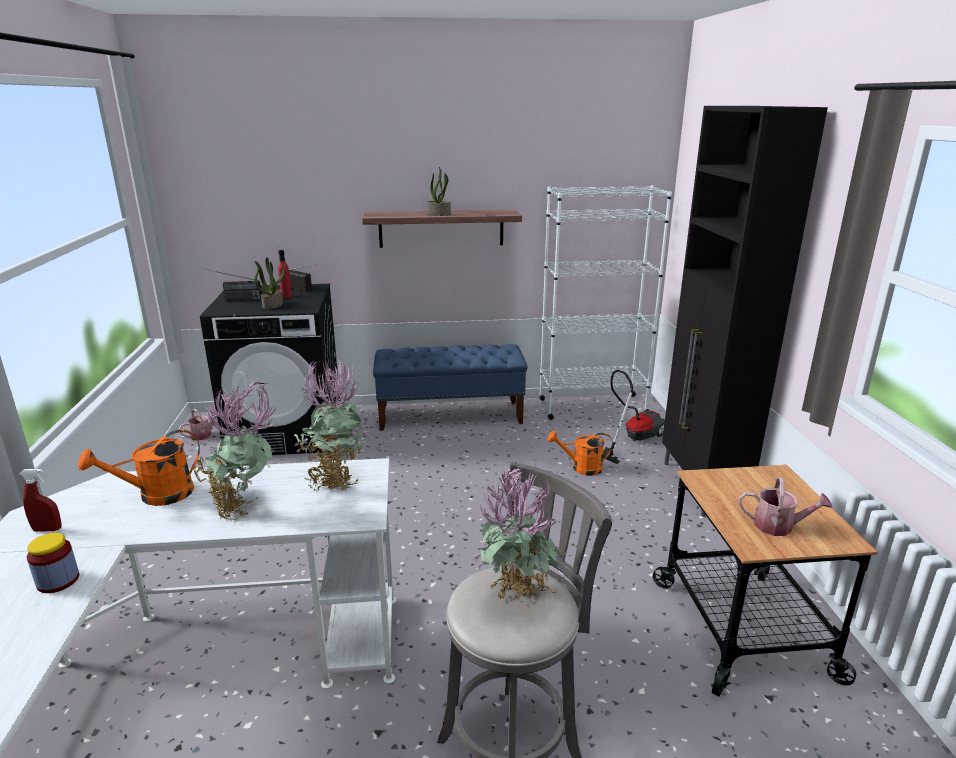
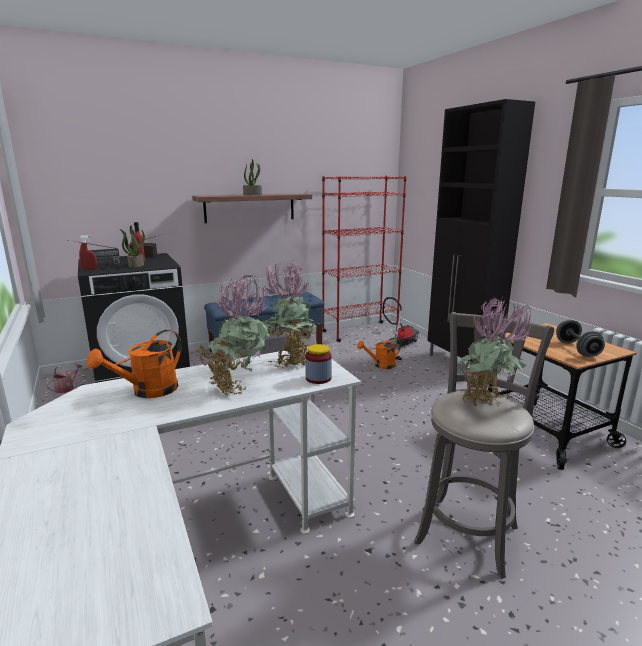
camera: 20 degrees left, 5 degrees down
red spray bottle [19,469,62,532] -> red spray bottle moved to [79,235,97,270]
jar [27,533,79,593] -> jar moved to [305,344,332,384]
white bookcase [539,185,672,420] -> red bookcase [322,176,407,342]
watering can [739,477,833,536] -> grey dumbbell [556,320,605,357]

